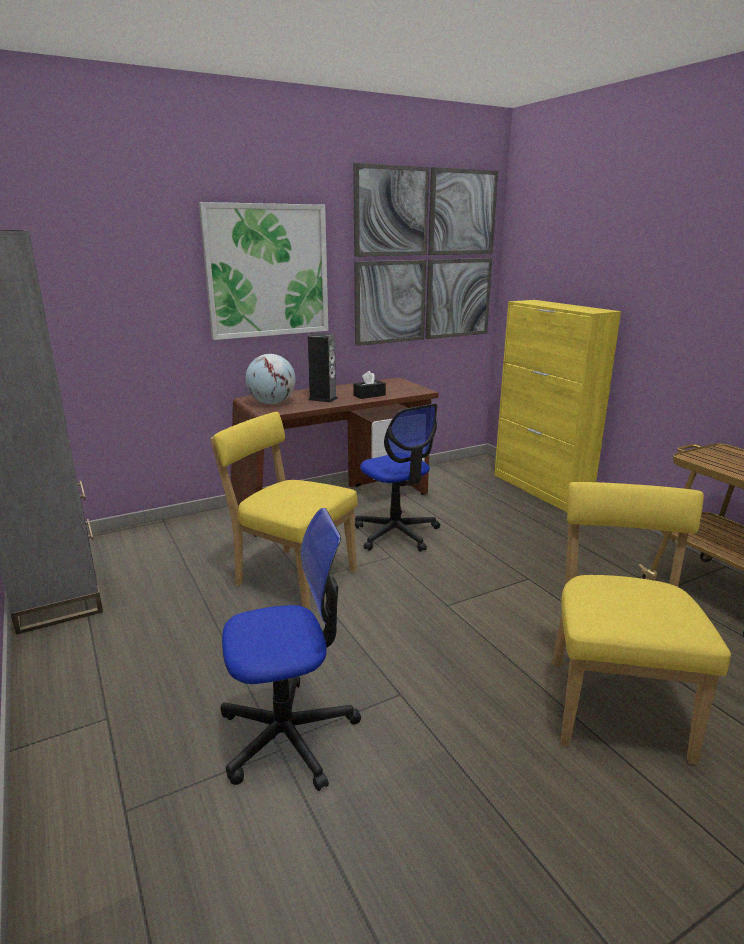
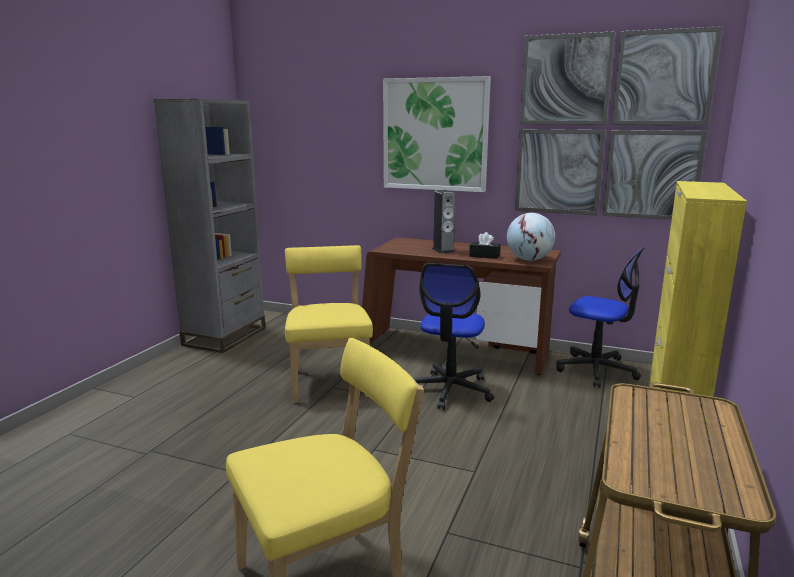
camera: 50 degrees right, 5 degrees down
office chair [220,508,361,791] -> office chair moved to [556,246,646,388]
globe [245,354,296,404] -> globe moved to [507,213,555,261]

